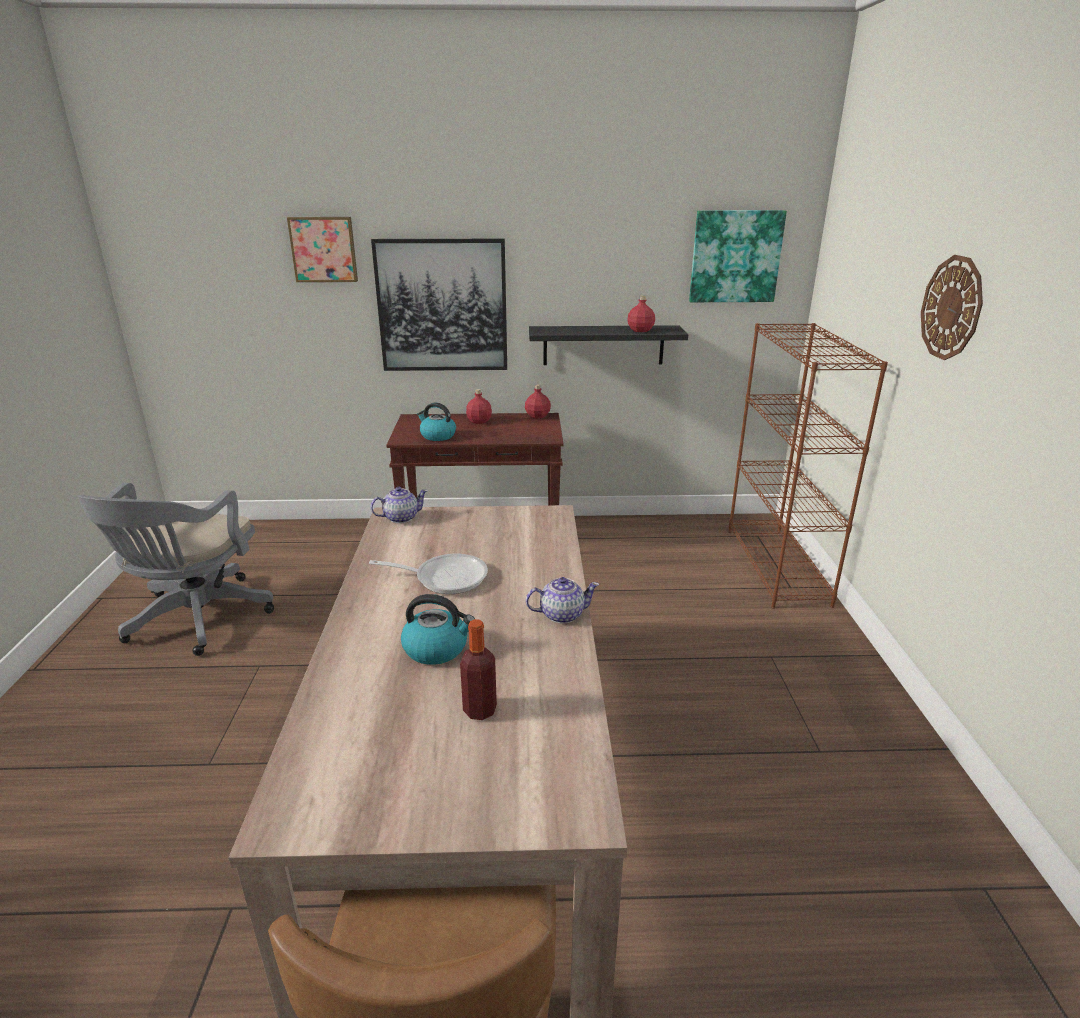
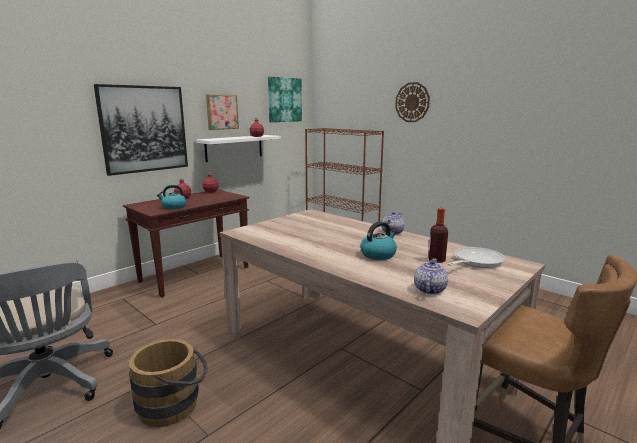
camera: 45 degrees left, 10 degrees down
picture [287,217,358,282] -> picture moved to [206,94,239,130]
frying pan [369,554,488,594] -> frying pan moved to [447,247,505,268]
teapot [370,487,428,523] -> teapot moved to [414,259,448,295]
black shelf [529,325,688,365] -> white shelf [196,135,281,162]
none -> brown bucket [129,339,208,427]

